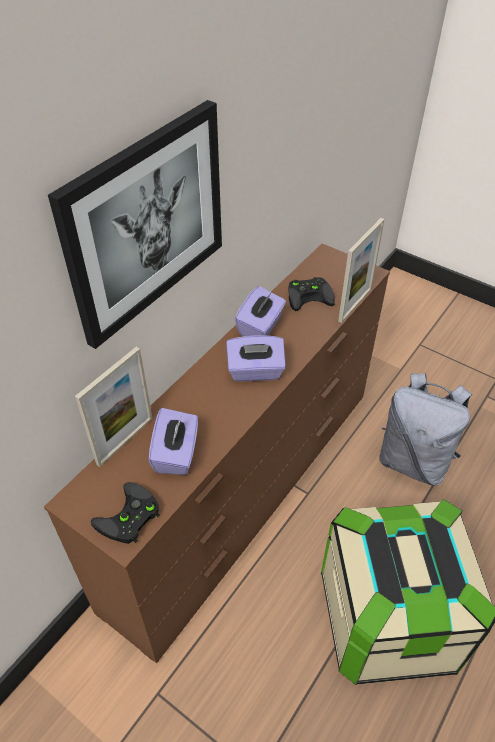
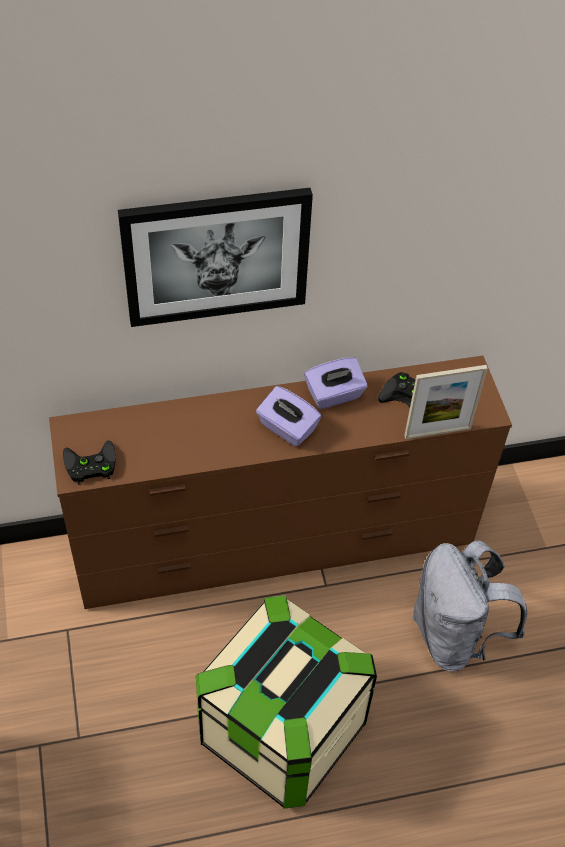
camera: 40 degrees right, 5 degrees up
picture frame [75,347,153,467] -> none
purple tissue box [148,408,198,475] -> none

